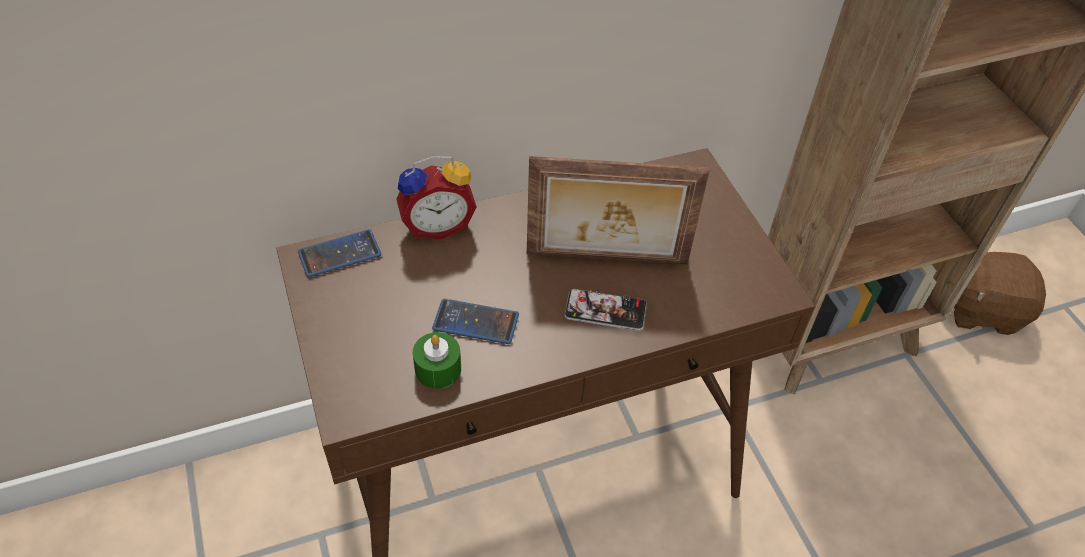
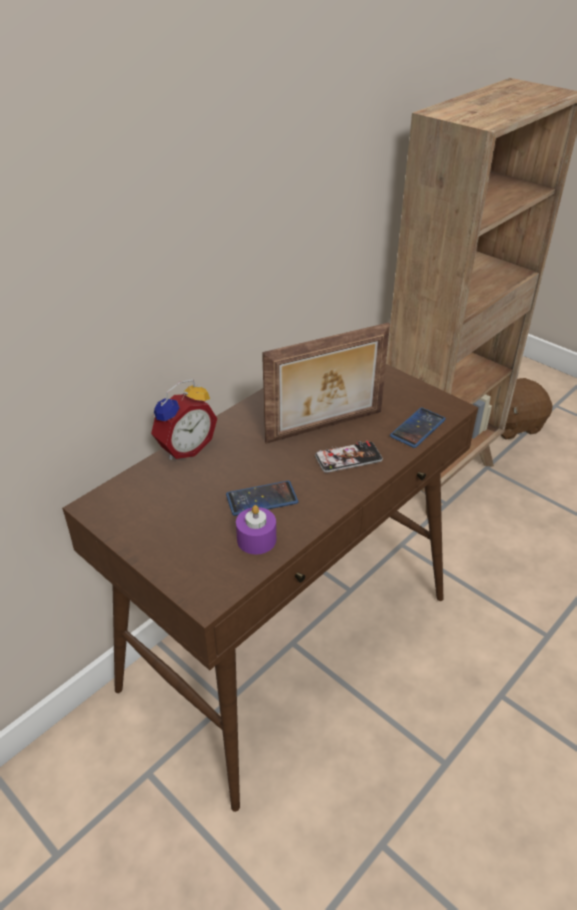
camera: 25 degrees left, 10 degrees down
phone [298,229,381,277] -> phone moved to [390,407,446,448]
green candle [413,332,461,389] -> purple candle [236,505,276,555]

